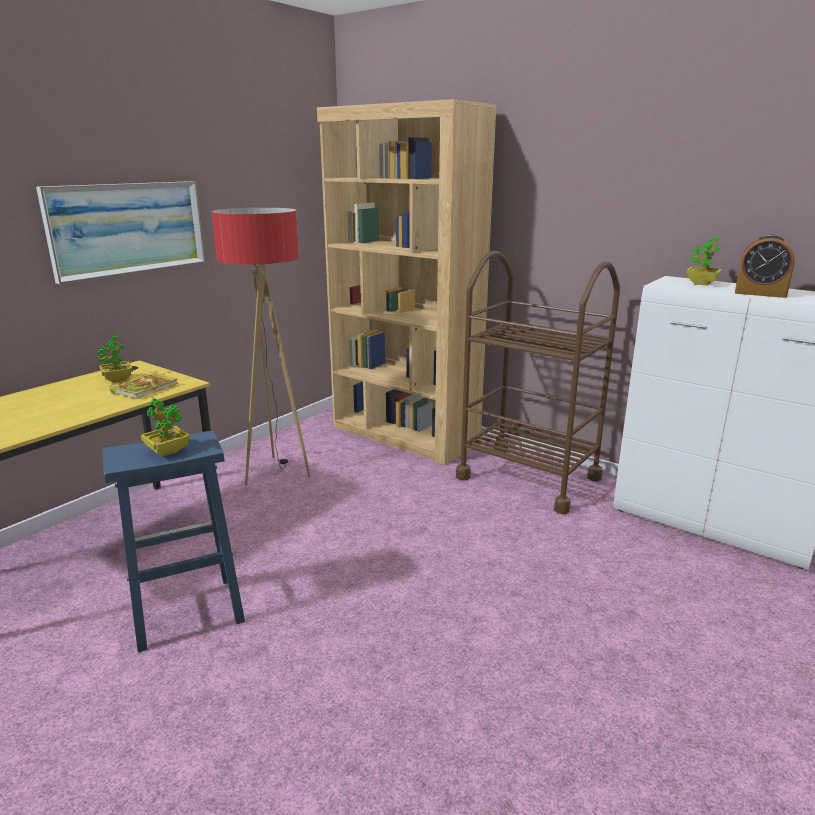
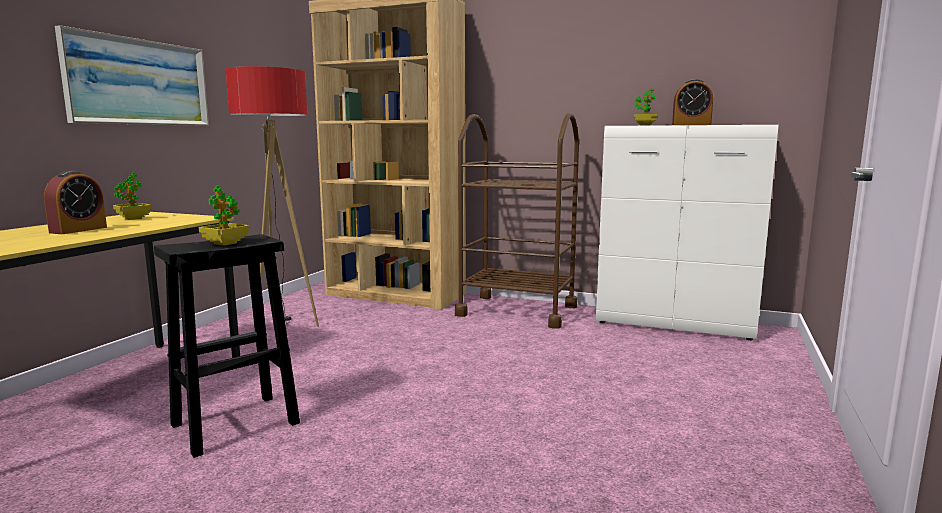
camera: 15 degrees left, 10 degrees down
blue stool [103,430,245,653] -> black stool [154,234,300,458]
book [109,371,178,399] -> none
none -> alarm clock [44,171,107,234]

